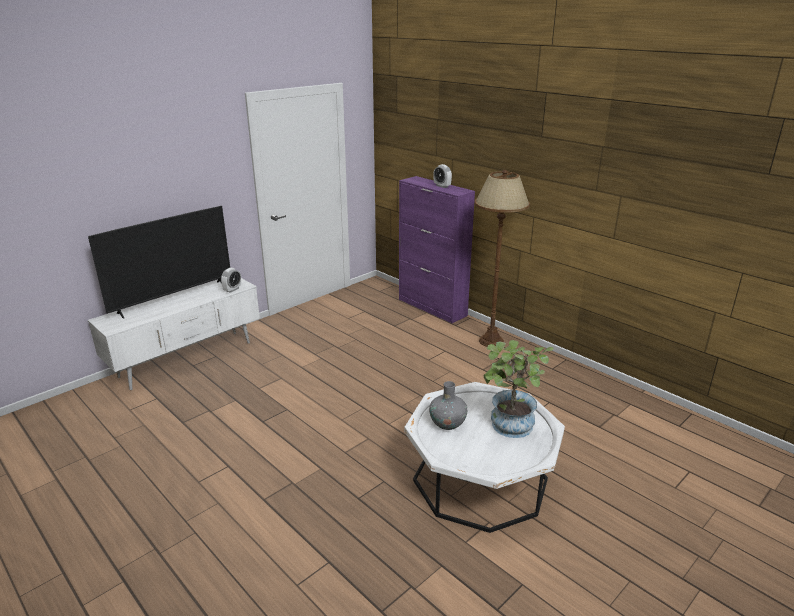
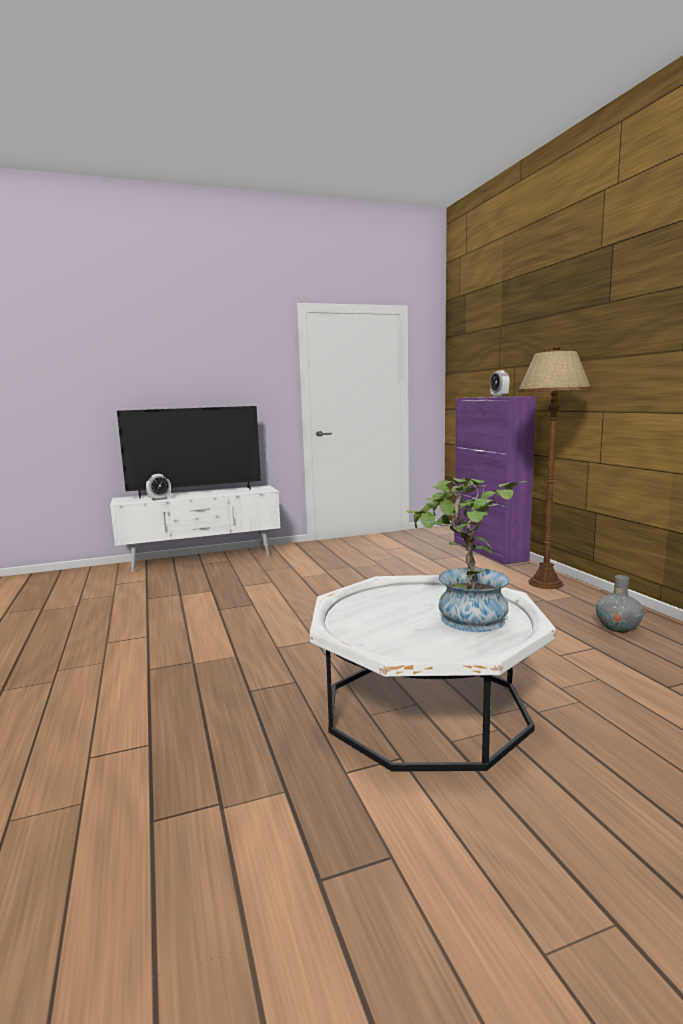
camera: 25 degrees right, 15 degrees down
alarm clock [221,268,241,293] -> alarm clock moved to [146,474,171,501]
grey vase [429,381,467,430] -> grey vase moved to [596,575,644,633]

